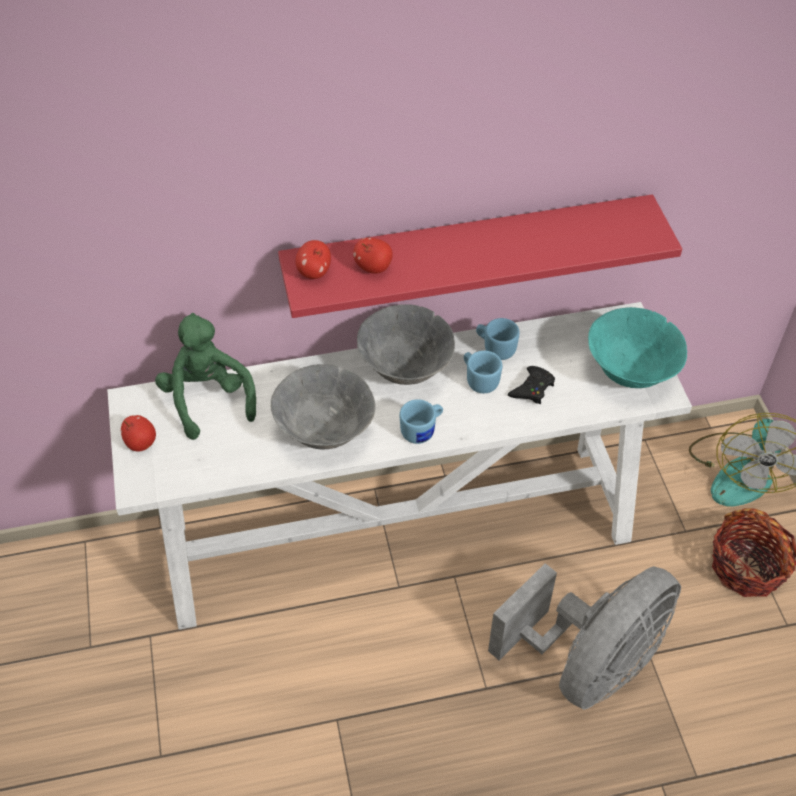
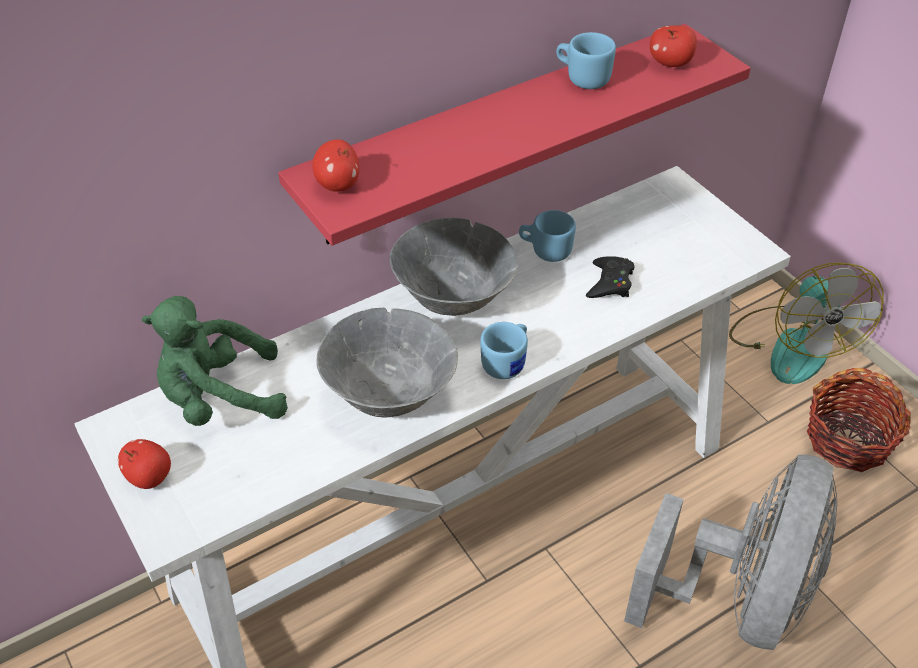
camera: 20 degrees left, 5 degrees down
green plush toy [155,313,256,440] -> green plush toy turned 60 degrees counterclockwise [142,296,288,426]
apple [353,238,393,274] -> apple moved to [650,25,697,67]
blue mug [464,351,502,393] -> blue mug moved to [556,32,616,89]
turquoise bowl [588,307,687,388] -> none

